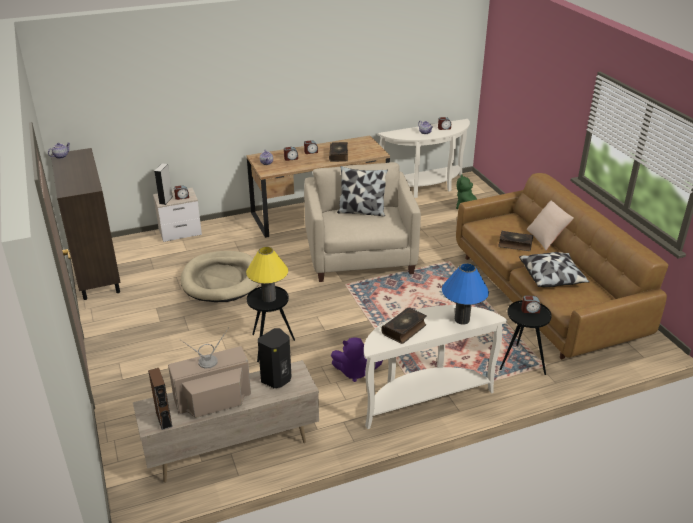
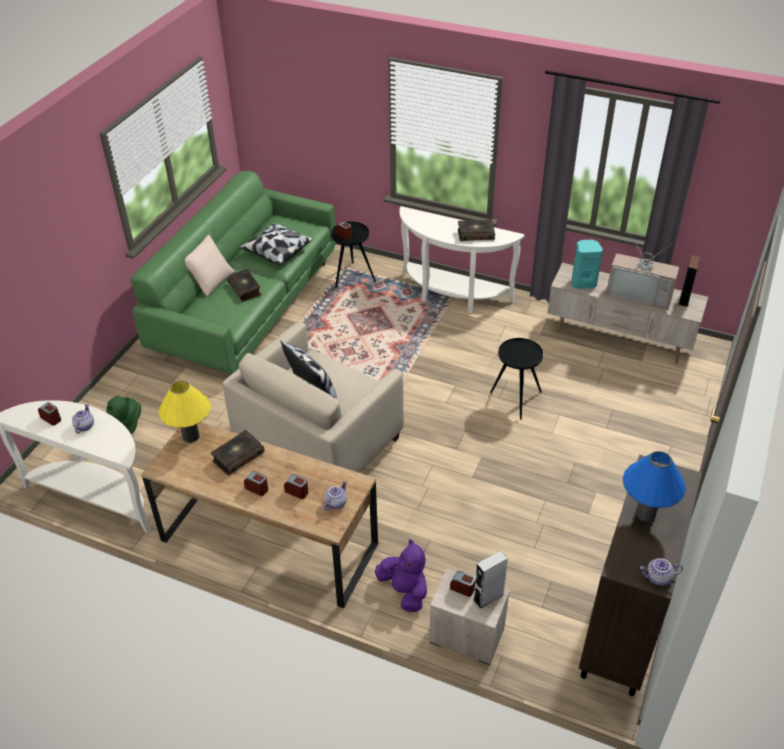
camera: 135 degrees left, 10 degrees up
beige dog bed [181,251,259,302] -> none
yellow table lamp [246,247,288,302] -> yellow table lamp moved to [159,381,211,443]
black speaker [258,328,292,388] -> turquoise speaker [572,240,603,289]
purple plush toy [331,338,383,382] -> purple plush toy moved to [375,539,427,612]
blue table lamp [442,263,489,325] -> blue table lamp moved to [623,451,686,522]
brown sofa [456,173,668,359] -> green sofa [130,171,336,374]

